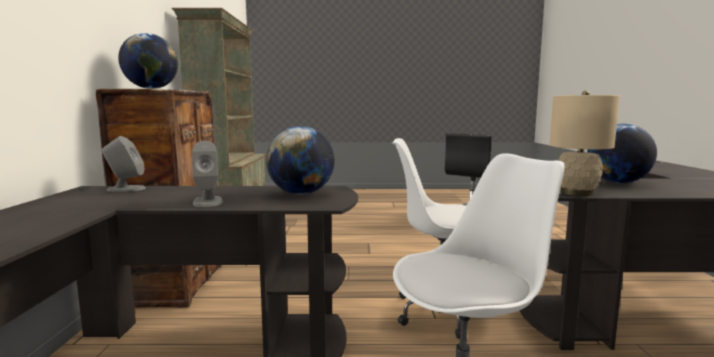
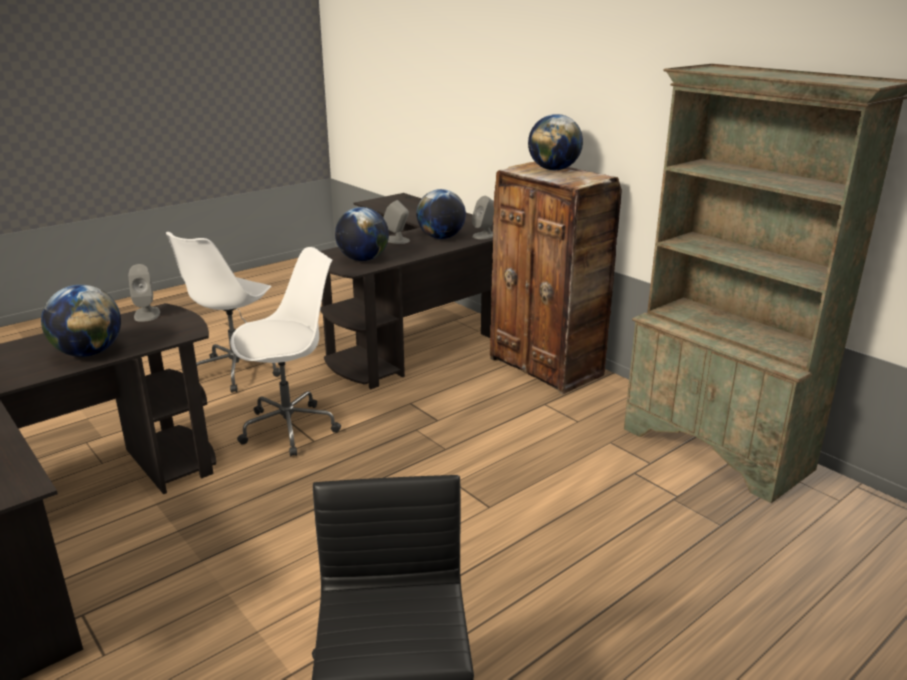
camera: 140 degrees right, 15 degrees up
beige table lamp [549,91,620,196] -> grey speaker [128,264,160,322]
none -> globe [417,189,466,239]

